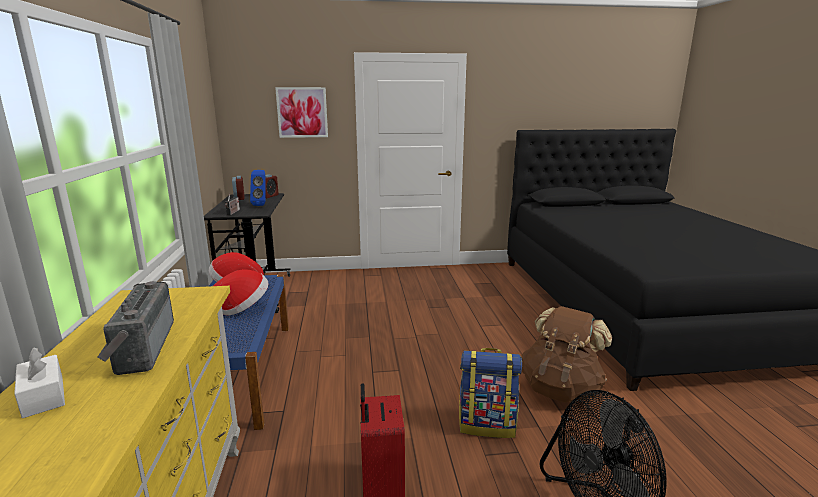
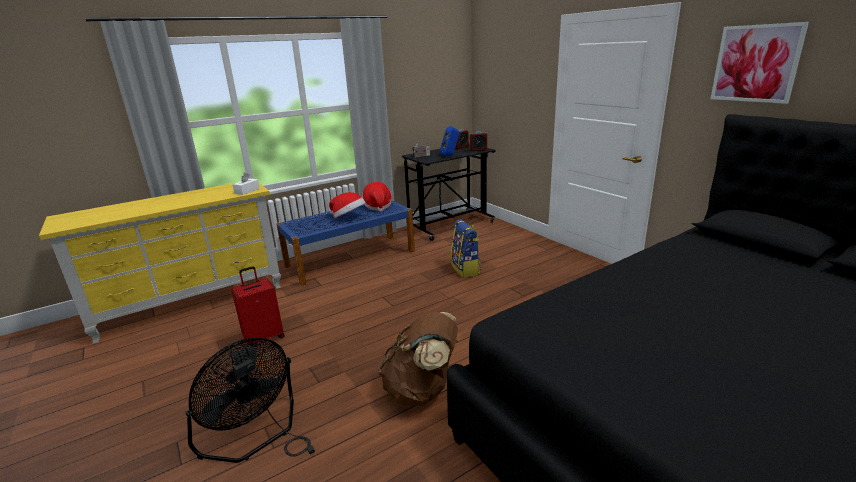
camera: 65 degrees right, 5 degrees up
white tissue box [14,348,65,418] -> white tissue box moved to [232,173,260,195]
radio [97,281,174,375] -> none
picture [275,87,328,138] -> picture moved to [711,22,809,104]
backpack [459,348,522,438] -> backpack moved to [451,220,481,278]

